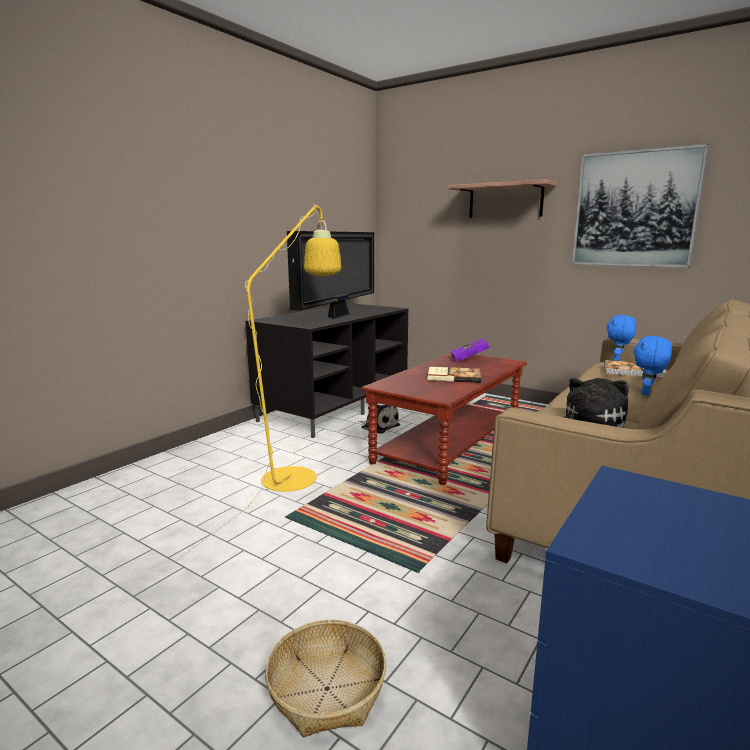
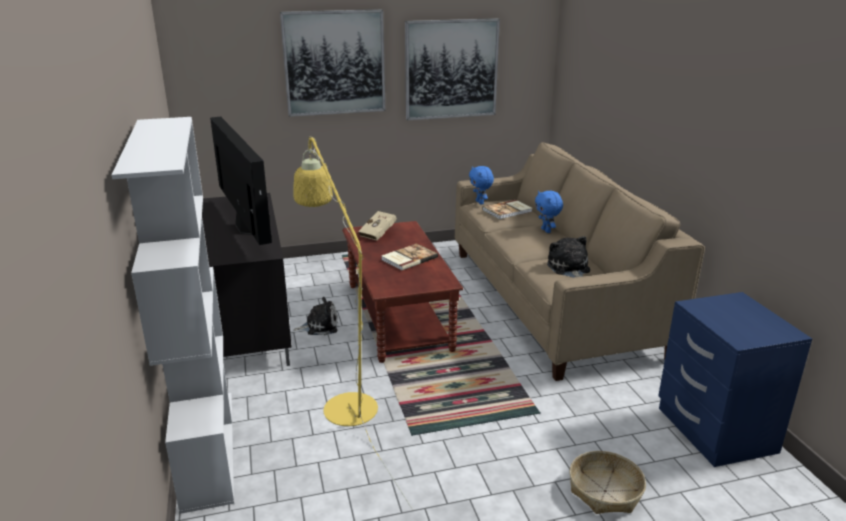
camera: 50 degrees left, 10 degrees up
shelf [447,179,557,218] -> picture [280,9,385,117]
purple book [450,339,493,362] -> beige book [358,211,397,240]
none -> white bookcase [112,117,234,514]

